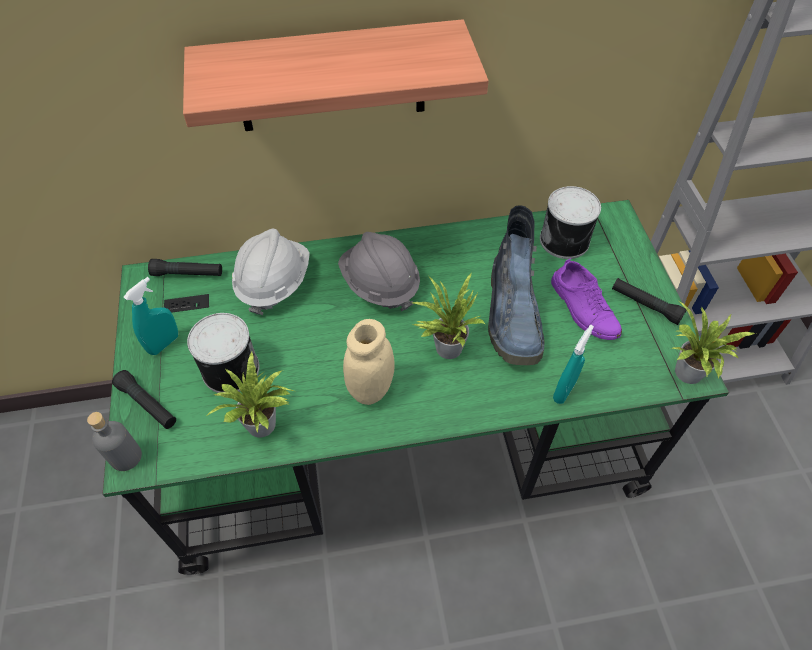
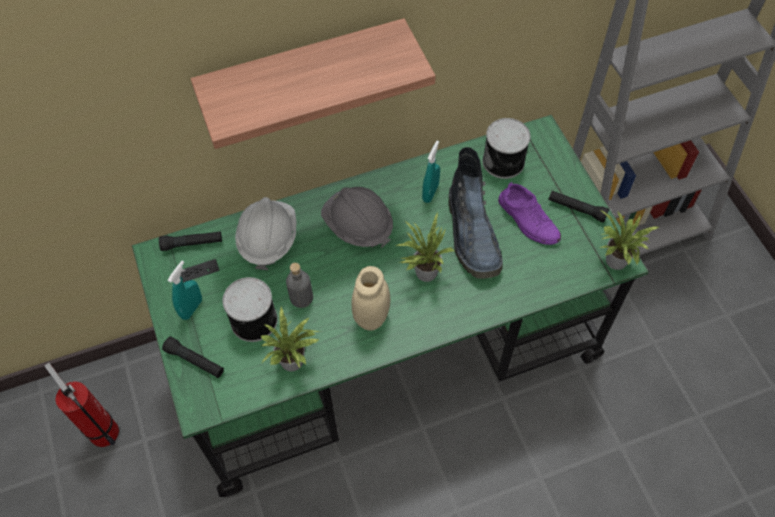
camera: 10 degrees left, 5 degrees up
grey bottle [87,412,142,471] -> grey bottle moved to [286,263,313,308]
turquoise spray bottle [553,325,594,404] -> turquoise spray bottle moved to [422,141,440,203]
none -> fire extinguisher [44,363,119,447]

